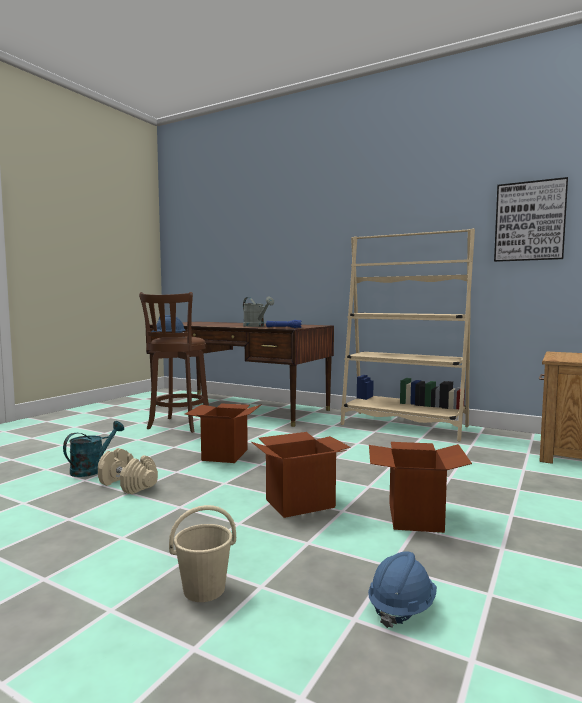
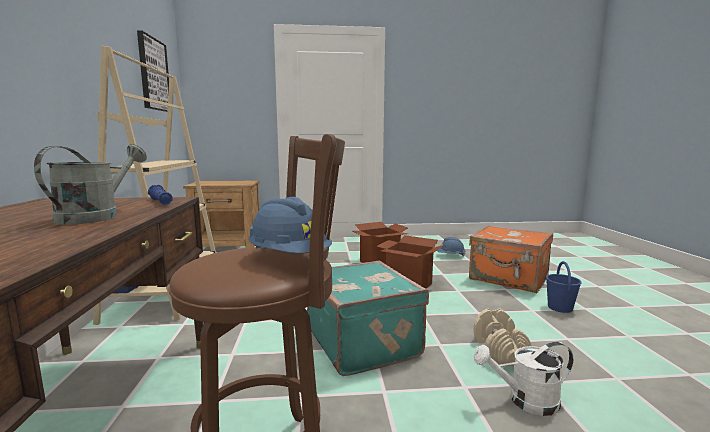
camera: 125 degrees left, 5 degrees up
turquoise watering can [63,421,124,477] -> white watering can [474,342,574,416]
beige bucket [169,505,236,602] -> orange suitcase [469,225,553,293]
cardboard box [185,403,262,463] -> turquoise suitcase [307,261,429,376]
none -> blue bucket [546,261,582,313]

